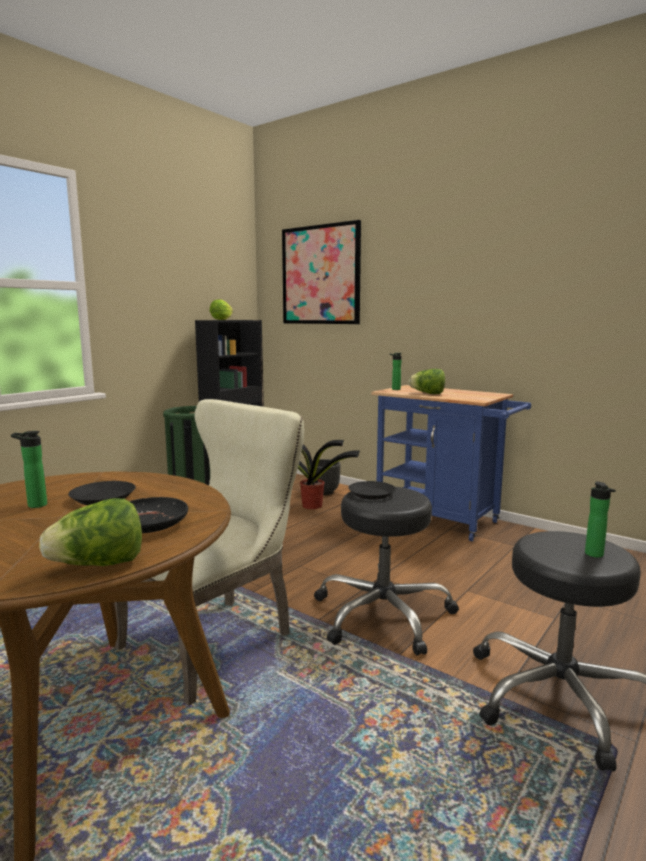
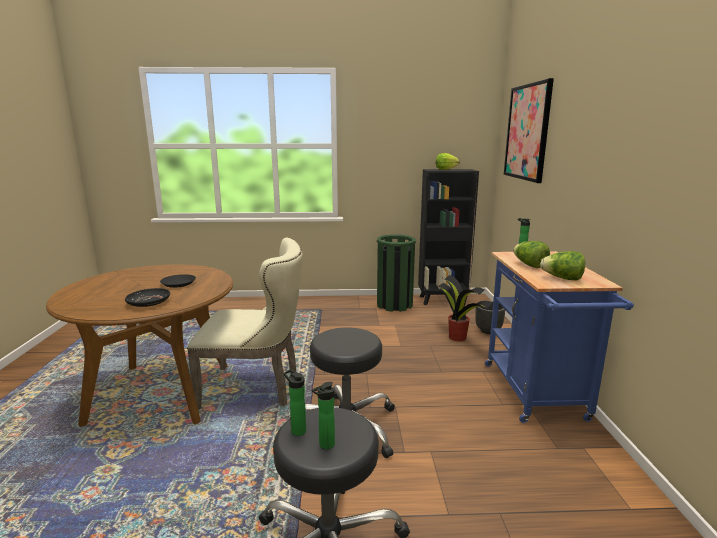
camera: 50 degrees right, 5 degrees up
bottle [11,431,47,508] -> bottle moved to [284,369,306,436]
lettuce [39,498,142,566] -> lettuce moved to [540,251,585,281]
black plate [348,481,396,500] -> none

